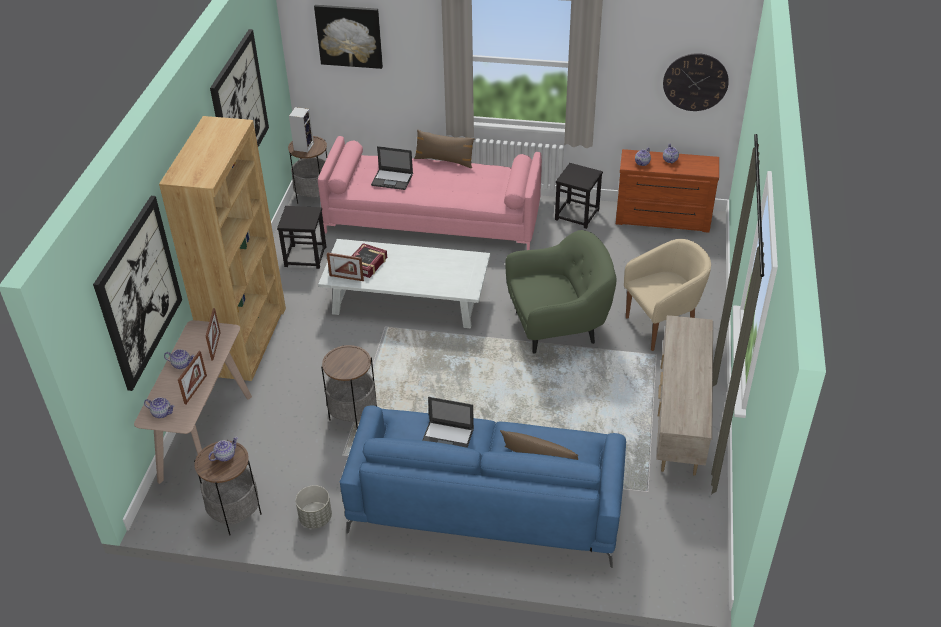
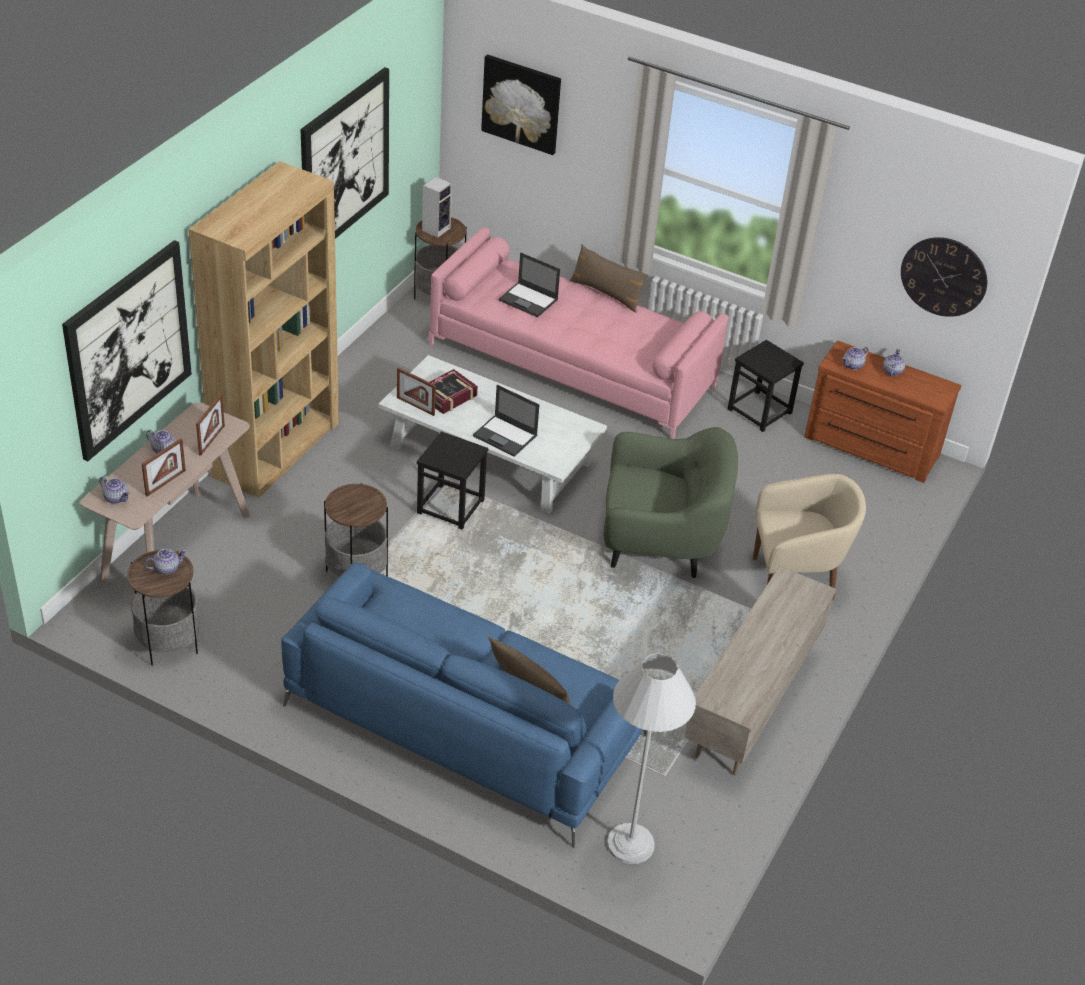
camera: 15 degrees right, 0 degrees up
black stool [277,206,326,269] -> black stool moved to [417,431,488,530]
grey planter [296,485,332,528] -> none
laptop [422,397,474,448] -> laptop moved to [473,385,539,457]
none -> white floor lamp [607,653,696,864]

